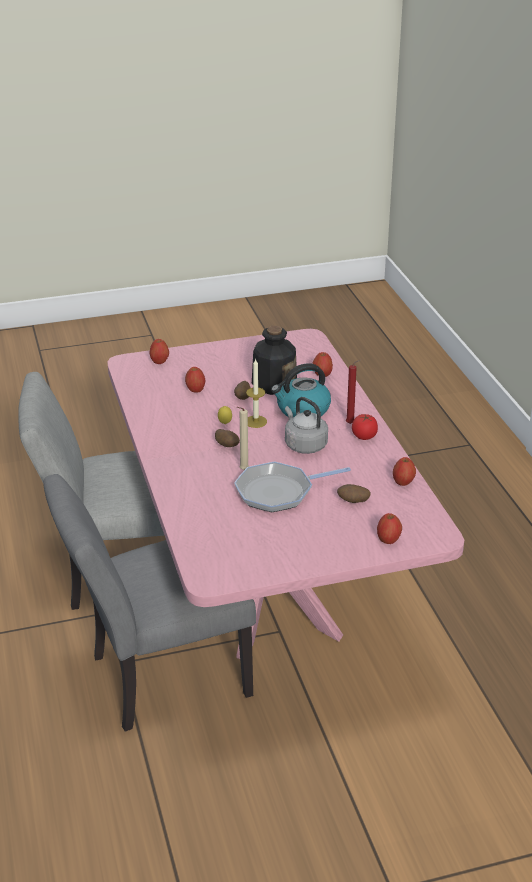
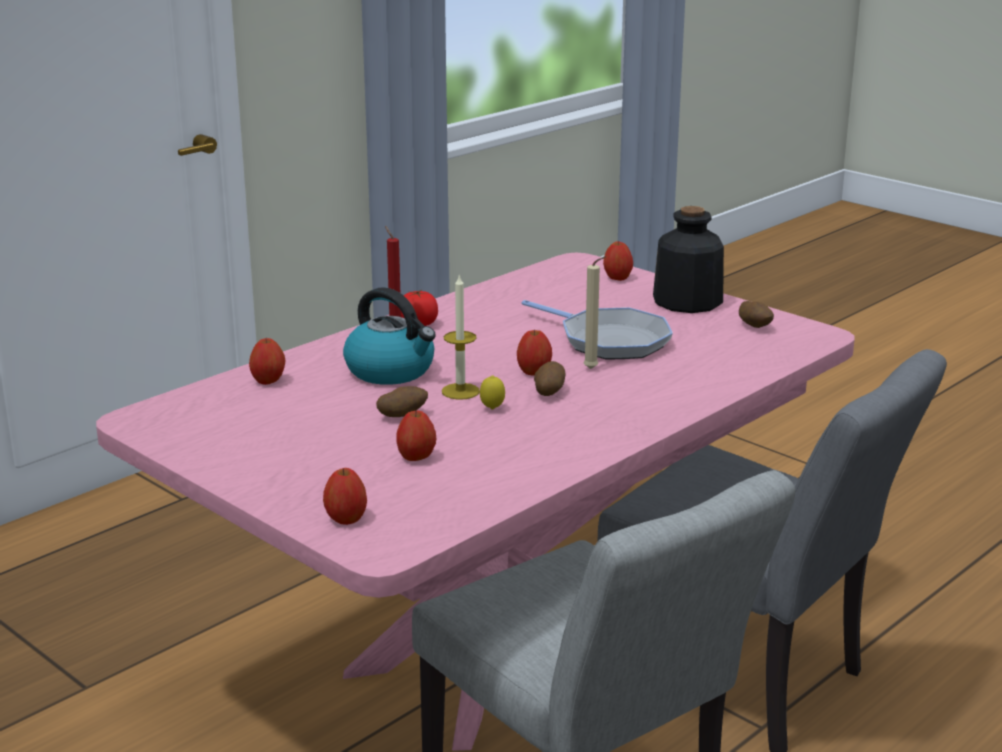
camera: 120 degrees left, 10 degrees down
bottle [252,326,297,395] -> bottle moved to [653,206,724,313]
grey kettle [285,397,328,454] -> none
potato [337,484,371,503] -> potato moved to [739,301,774,328]
apple [393,457,416,486] -> apple moved to [517,330,552,376]

